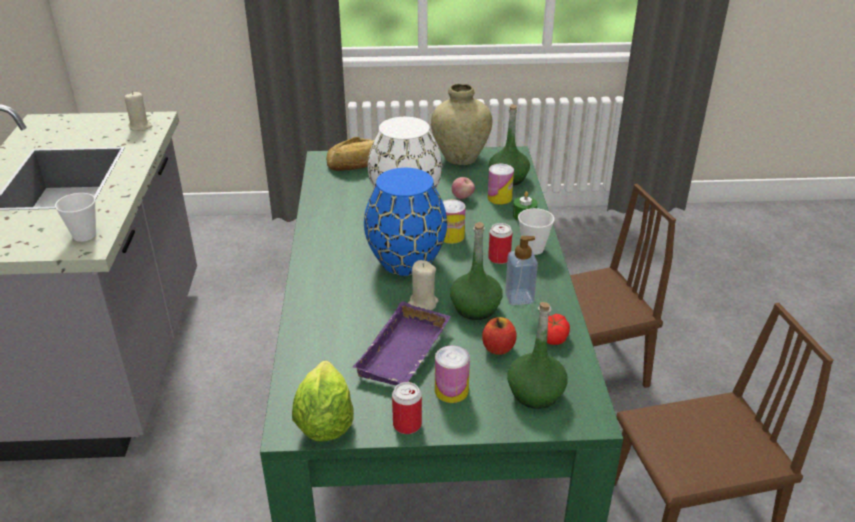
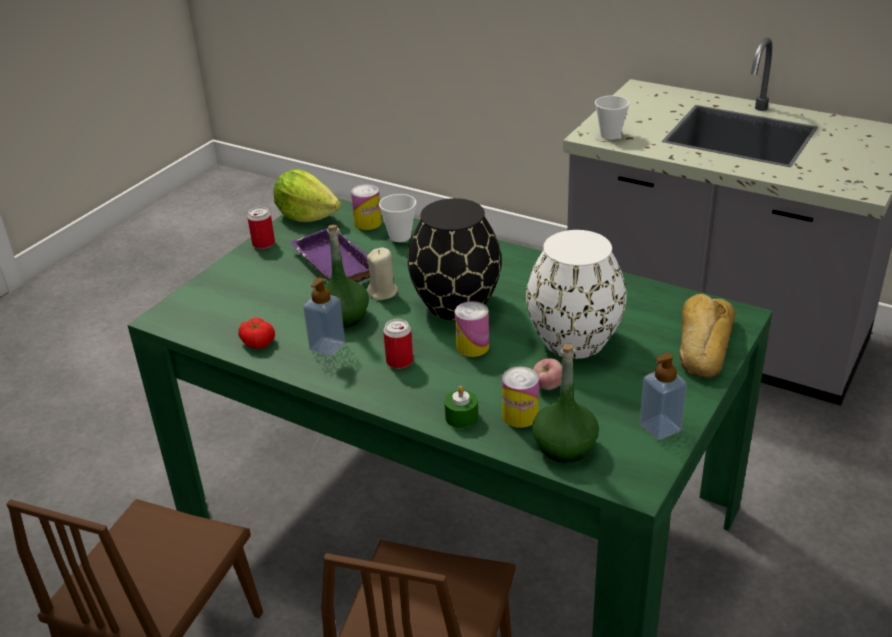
camera: 125 degrees right, 0 degrees up
beige candle [124,91,152,131] -> none
blue vase [364,168,447,276] -> black vase [408,198,502,320]
beige vase [431,84,492,165] -> soap dispenser [640,353,687,440]
can [435,345,470,403] -> can moved to [351,184,382,230]
apple [482,317,517,355] -> none
green bottle [507,302,568,409] -> none
cup [518,208,555,255] -> cup moved to [379,194,416,242]

